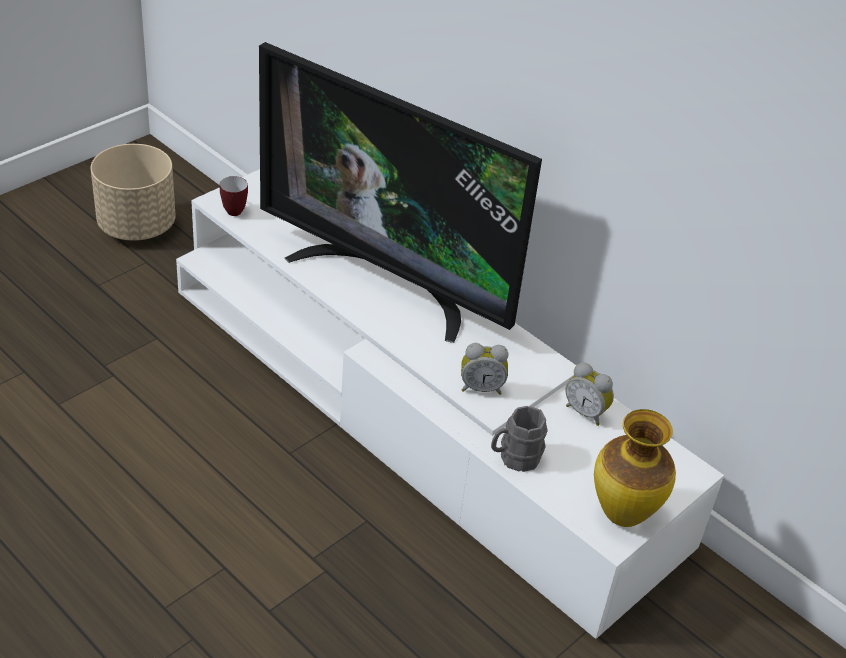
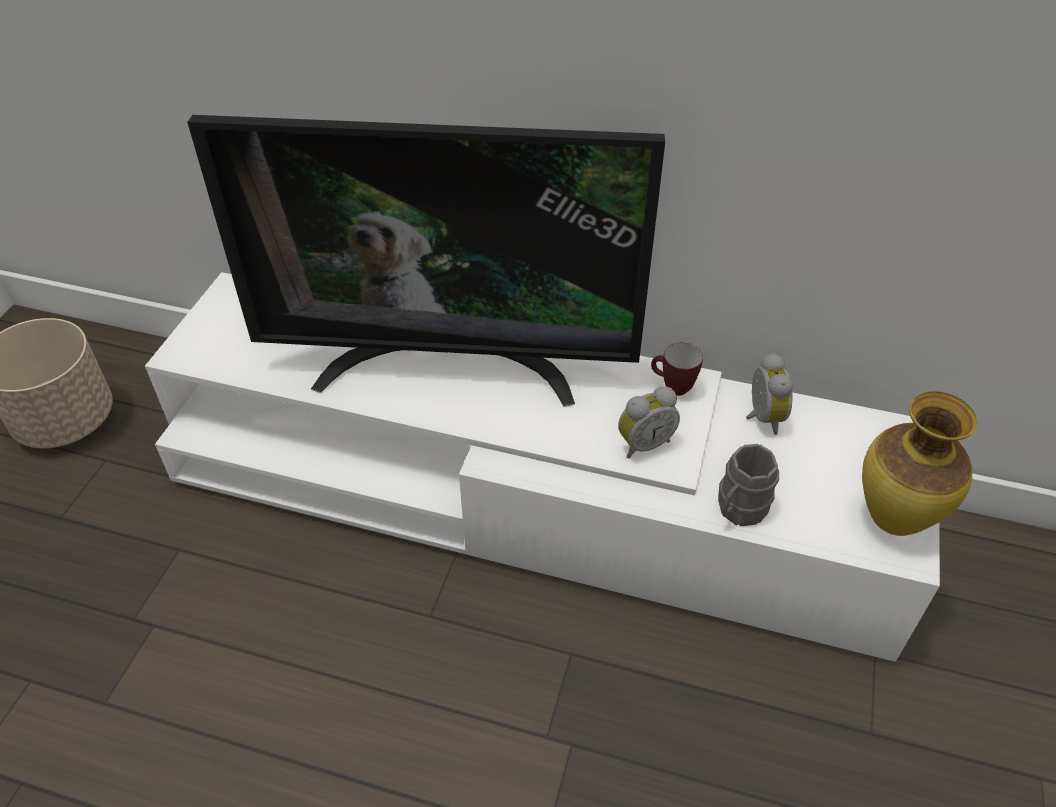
camera: 25 degrees left, 5 degrees up
mug [220,176,248,216] -> mug moved to [651,343,703,396]
alarm clock [565,363,614,426] -> alarm clock turned 105 degrees counterclockwise [746,353,793,435]

